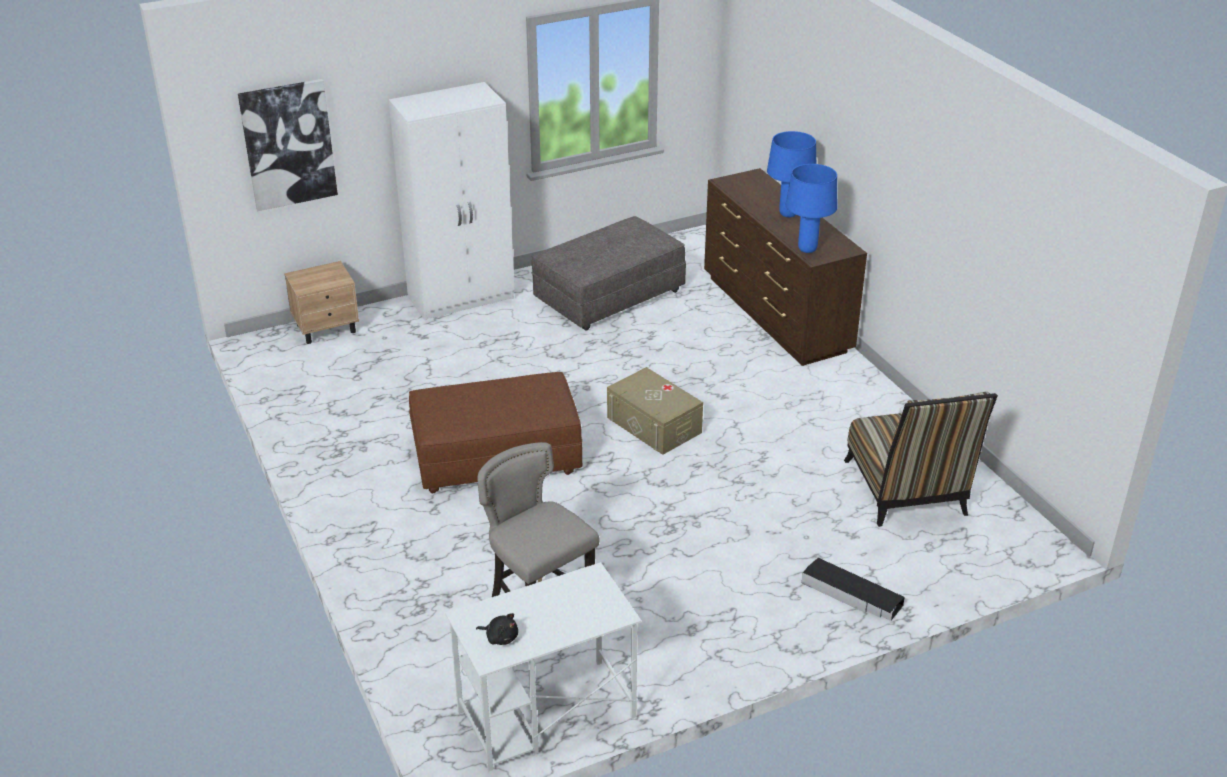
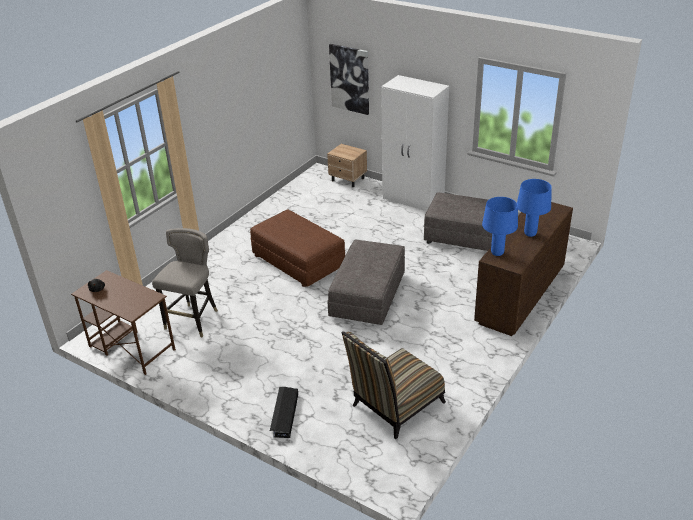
camera: 60 degrees right, 0 degrees up
white desk [445,562,642,772] -> brown desk [71,270,176,375]
beige storage box [607,367,703,455] -> grey ottoman [327,240,405,325]

